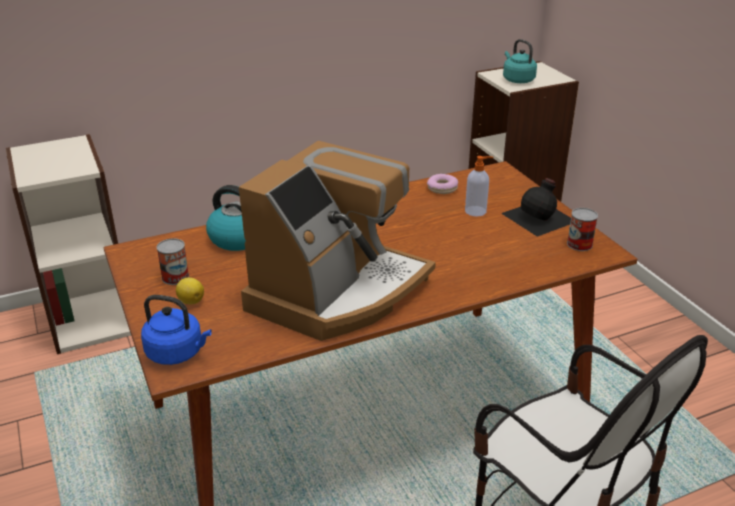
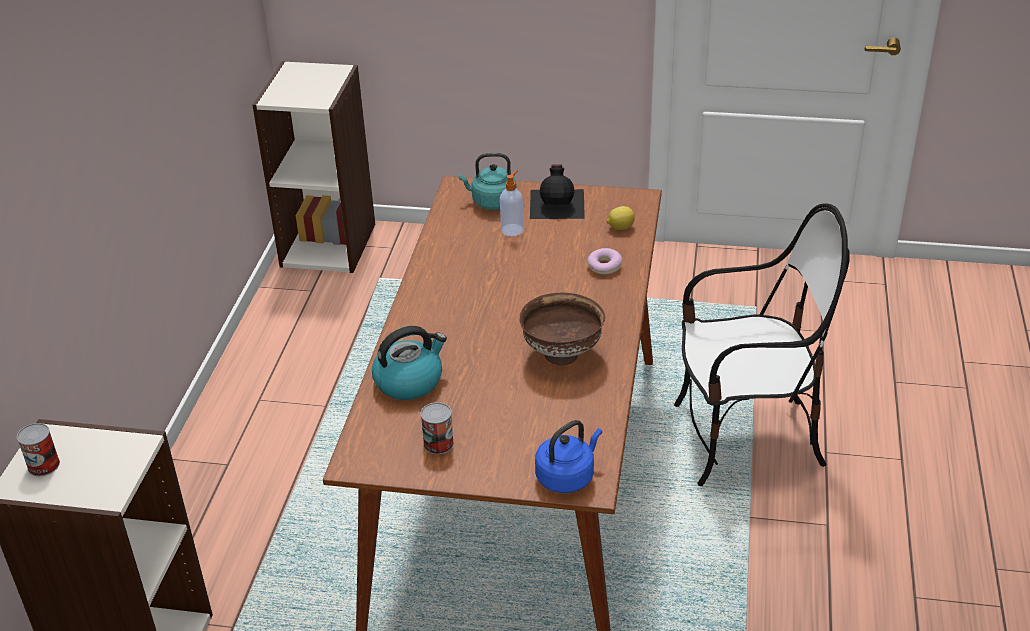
camera: 55 degrees left, 5 degrees up
lemon [176,277,204,304] -> lemon moved to [607,206,635,230]
coffee machine [239,141,436,341] -> brown bowl [519,292,605,365]
donut [427,174,458,194] -> donut moved to [587,248,622,275]
turquoise kettle [503,39,537,83] -> turquoise kettle moved to [458,153,517,210]
can [567,208,598,251] -> can moved to [17,423,60,476]

